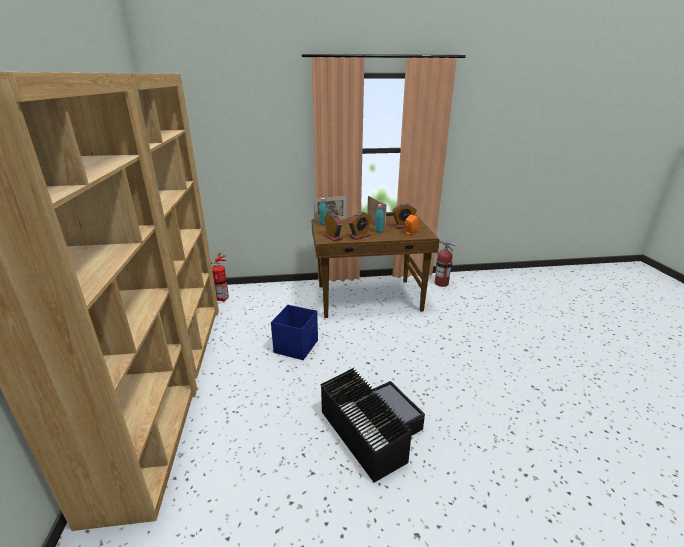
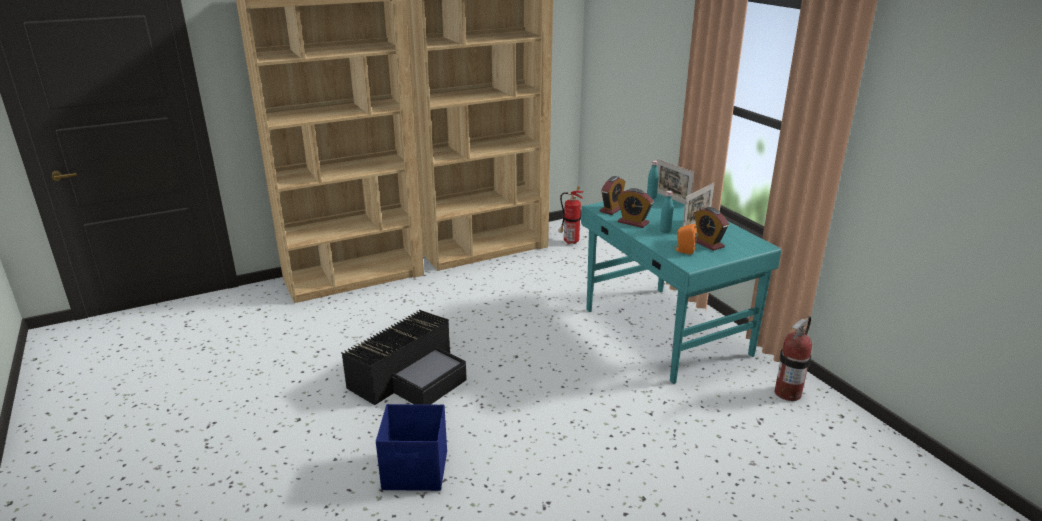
camera: 70 degrees right, 0 degrees up
blue storage box [271,305,318,360] -> blue storage box moved to [376,404,447,491]
brown desk [312,215,440,318] -> turquoise desk [581,193,781,384]

